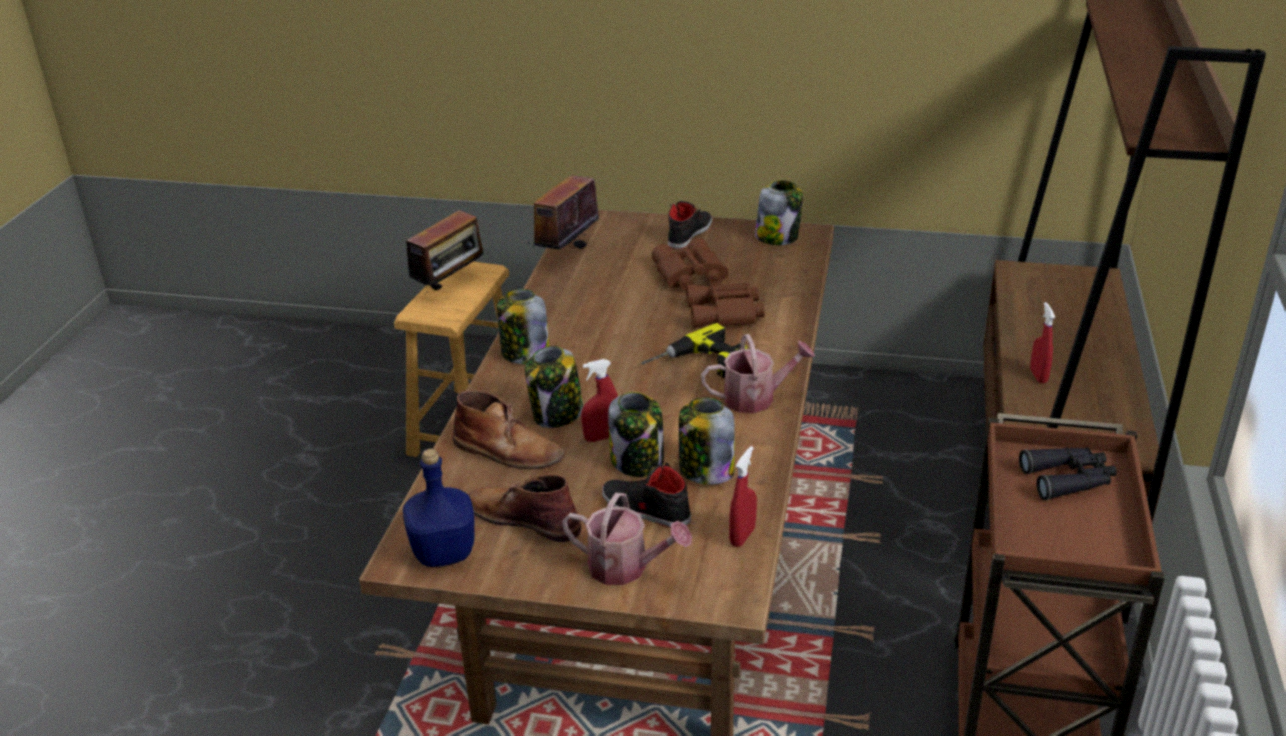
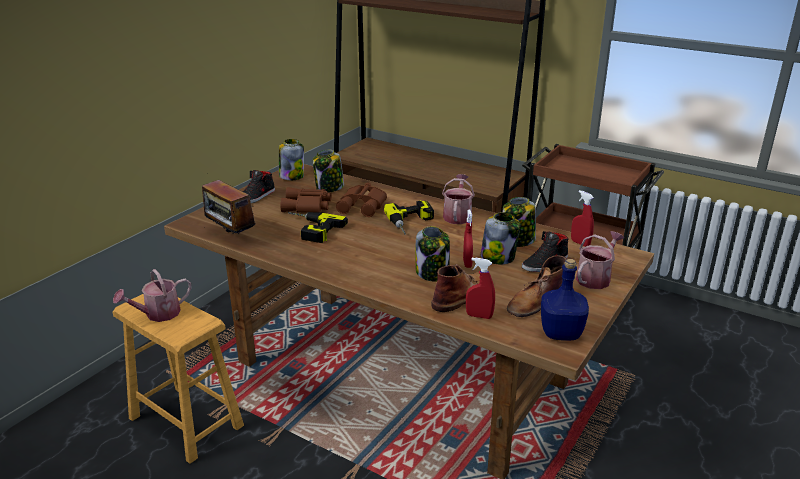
camera: 70 degrees left, 5 degrees down
radio [406,210,489,293] -> watering can [113,269,192,322]
jar [497,289,549,364] -> jar moved to [312,150,344,193]
black shoe [668,201,712,249] -> black shoe turned 105 degrees counterclockwise [243,170,275,203]
black binoculars [1019,447,1117,500] -> none
red spray bottle [1030,302,1055,383] -> red spray bottle moved to [466,257,495,319]
none -> power drill [288,212,348,243]

